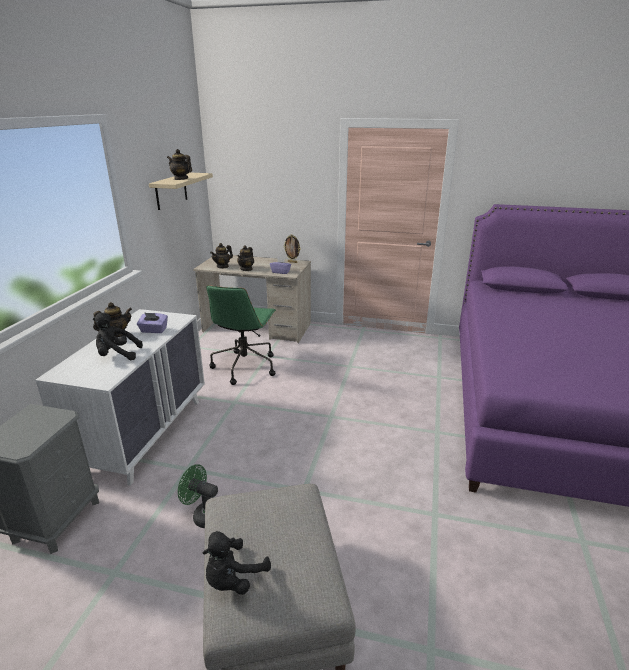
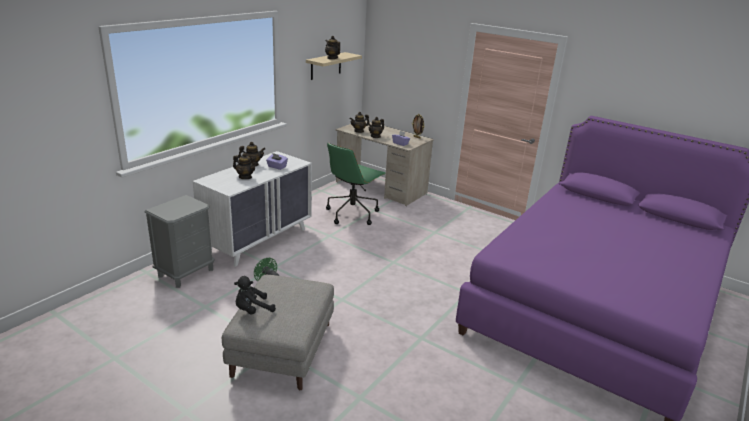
camera: 20 degrees right, 0 degrees up
black plush toy [93,313,143,360] -> teapot [233,153,256,179]

